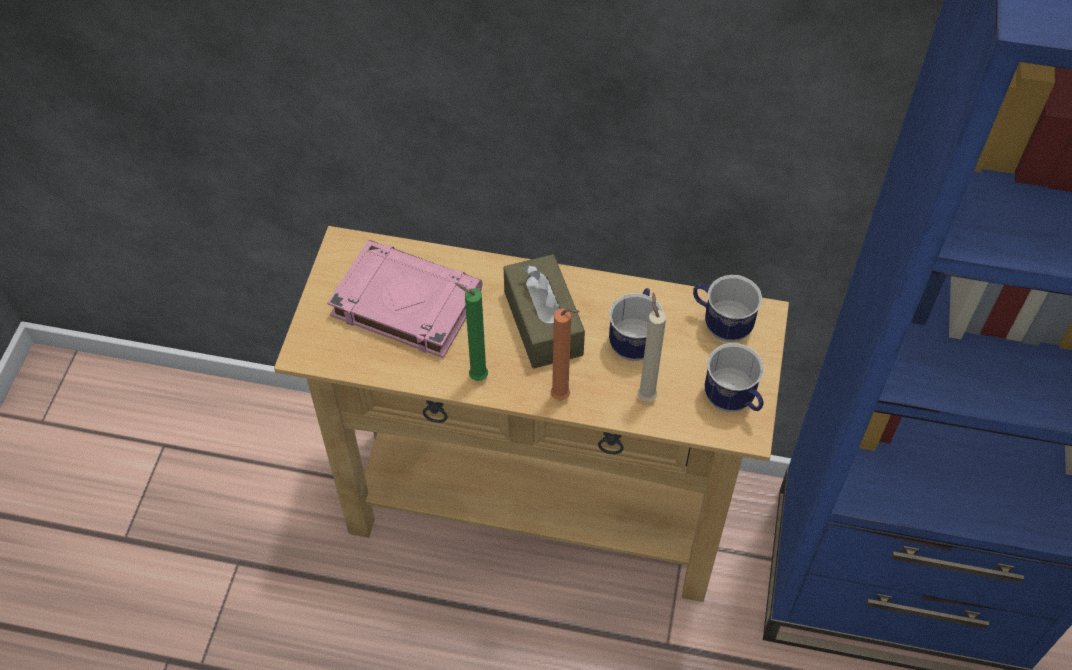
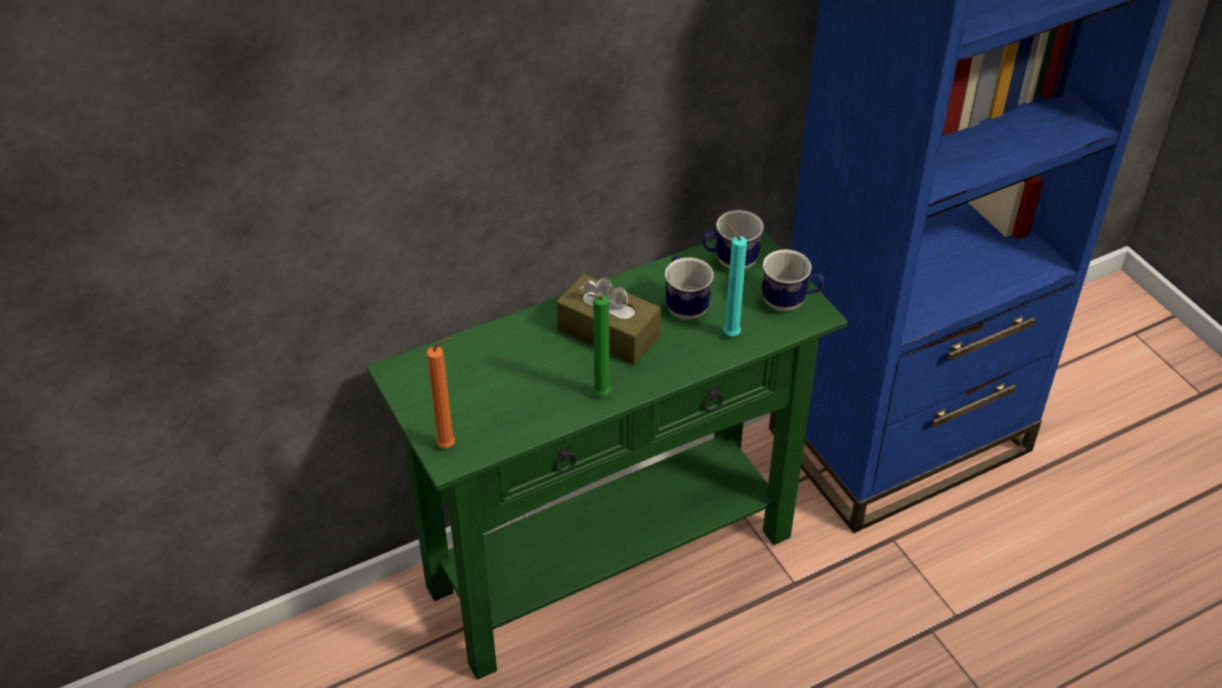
camera: 40 degrees left, 10 degrees down
beige console table [274,226,789,602] -> green console table [367,230,848,680]
pink book [327,240,482,358] -> none
orange candle [551,308,579,401] -> orange candle moved to [427,337,455,448]
beige candle [638,293,666,402] -> turquoise candle [723,223,747,336]

